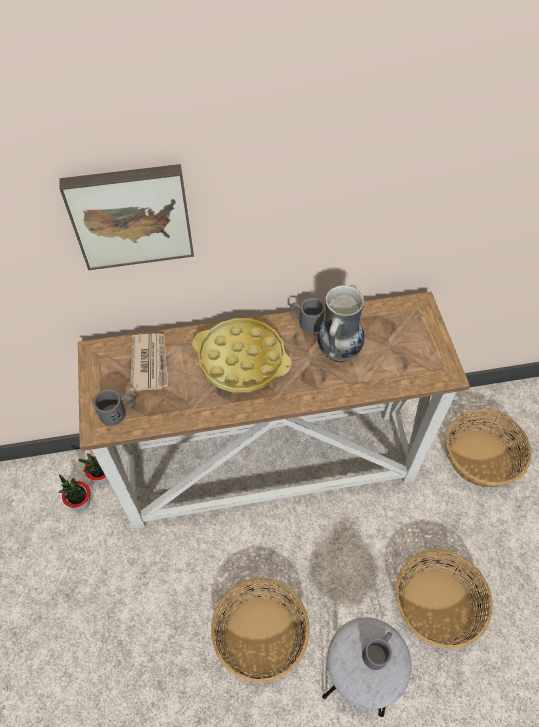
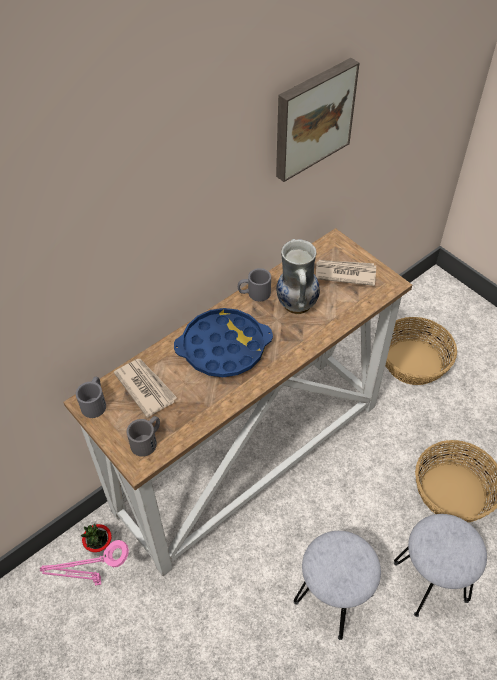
camera: 30 degrees left, 5 degrees down
potted plant [58,474,90,511] -> pink table lamp [40,540,129,586]
picture [59,164,194,270] -> picture moved to [276,58,359,182]
yellow tray [192,318,292,393] -> blue tray [174,308,273,377]
basket [211,578,310,683] -> grey stool [294,531,381,640]
grey mug [362,632,392,670] -> grey mug moved to [76,377,106,418]
none -> newspaper [316,260,376,286]

